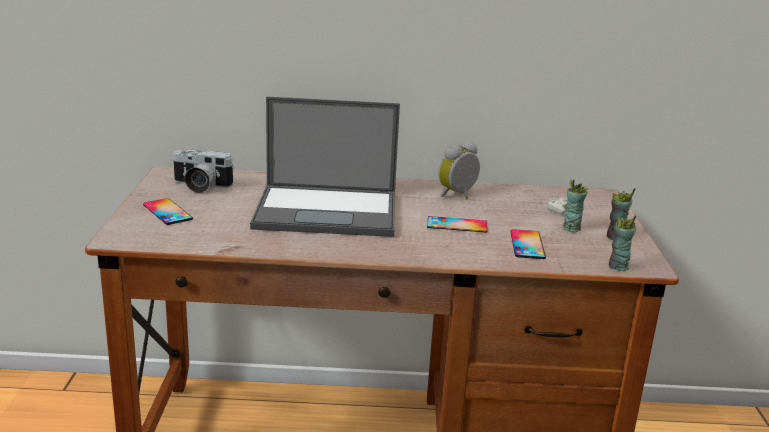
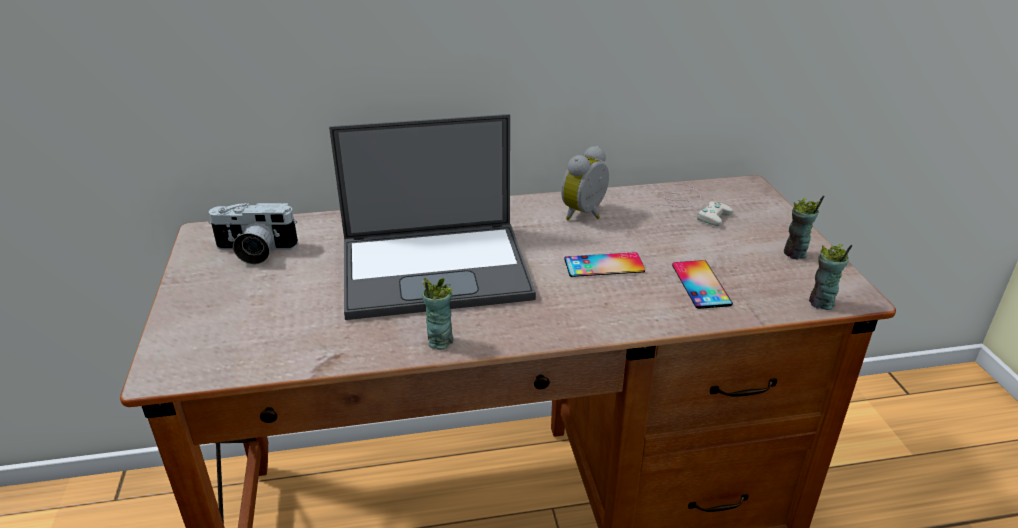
camera: 10 degrees left, 10 degrees up
phone [143,198,193,225] -> none
cup [563,179,588,233] -> cup moved to [422,278,453,350]

